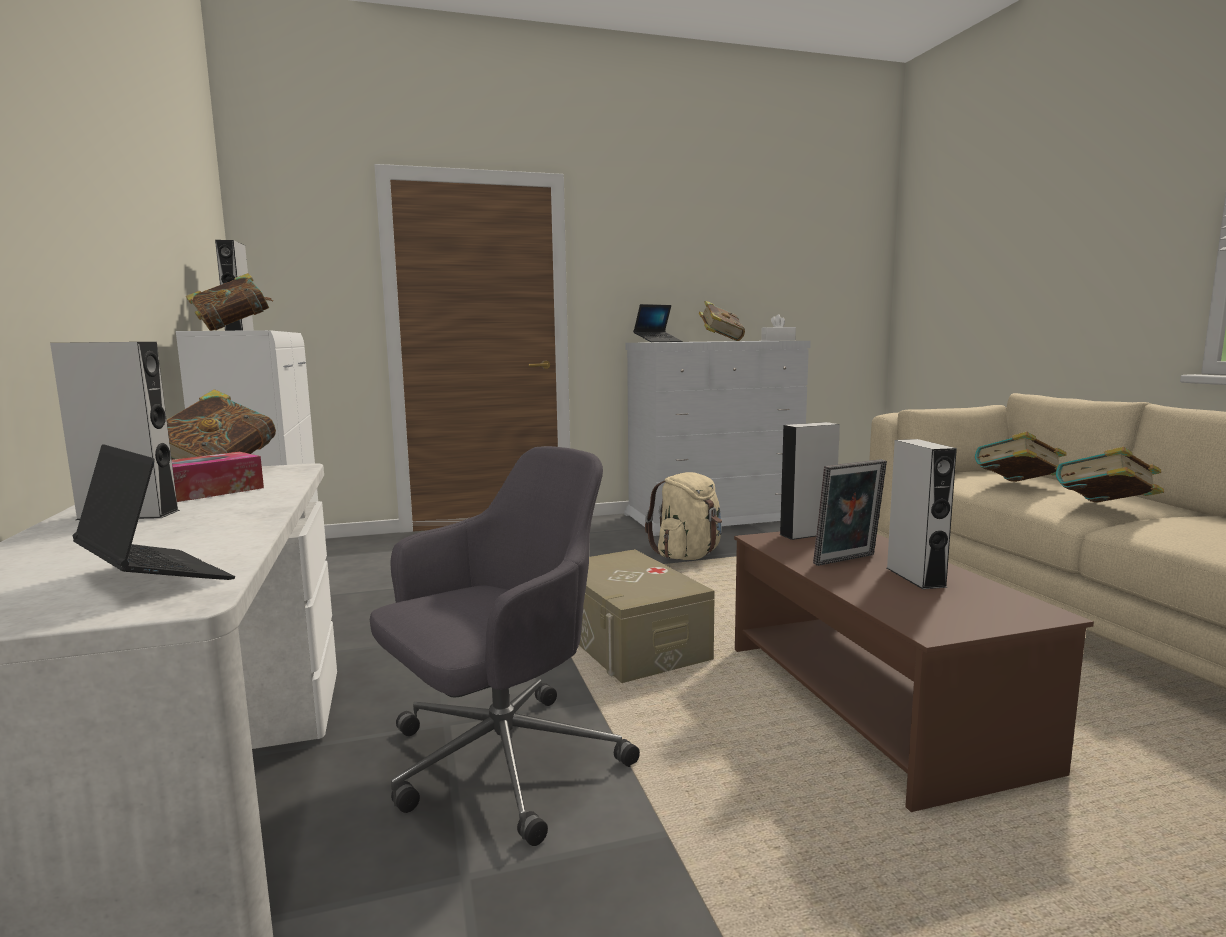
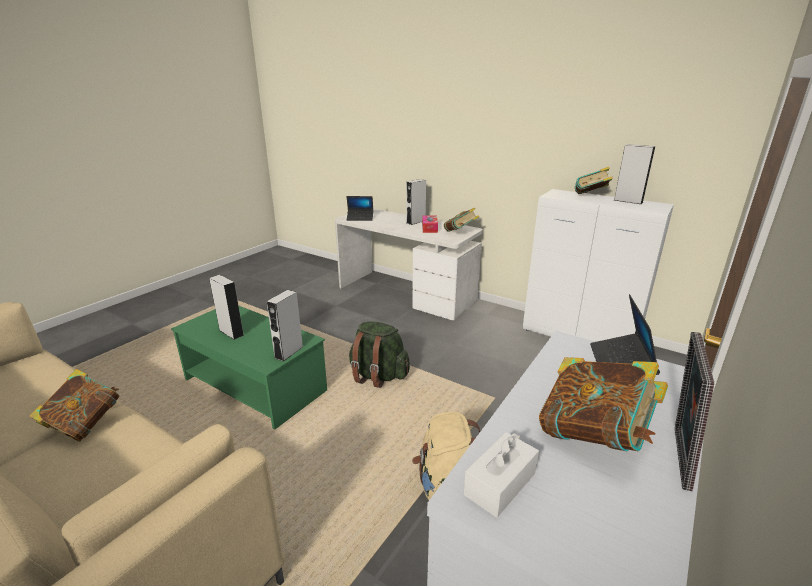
camera: 140 degrees right, 15 degrees up
grey office chair [370,446,640,846] -> none
beige storage box [579,549,715,683] -> green backpack [349,321,410,388]
brown coffee table [734,532,1094,812] -> green coffee table [171,306,327,430]
picture frame [813,459,887,566] -> picture frame moved to [675,332,714,491]
book [975,432,1066,482] -> none

